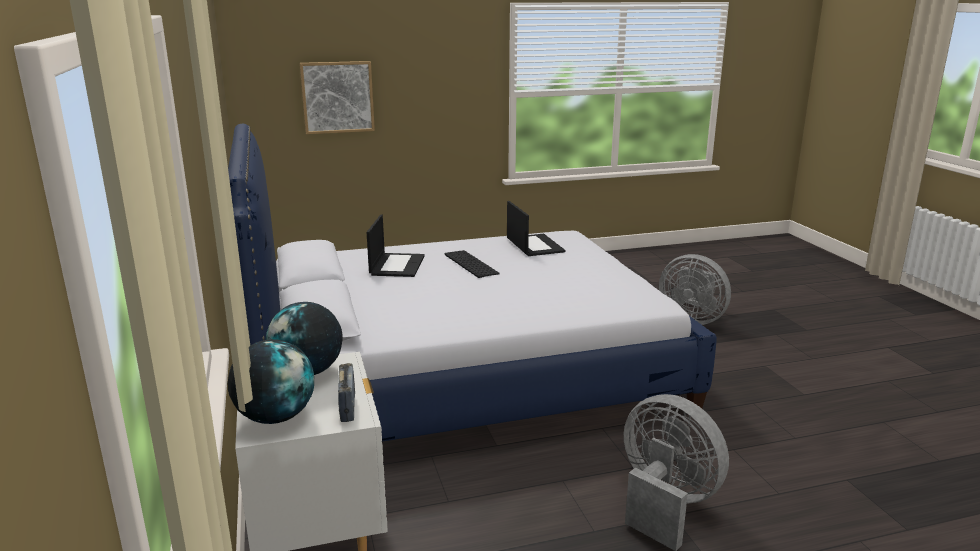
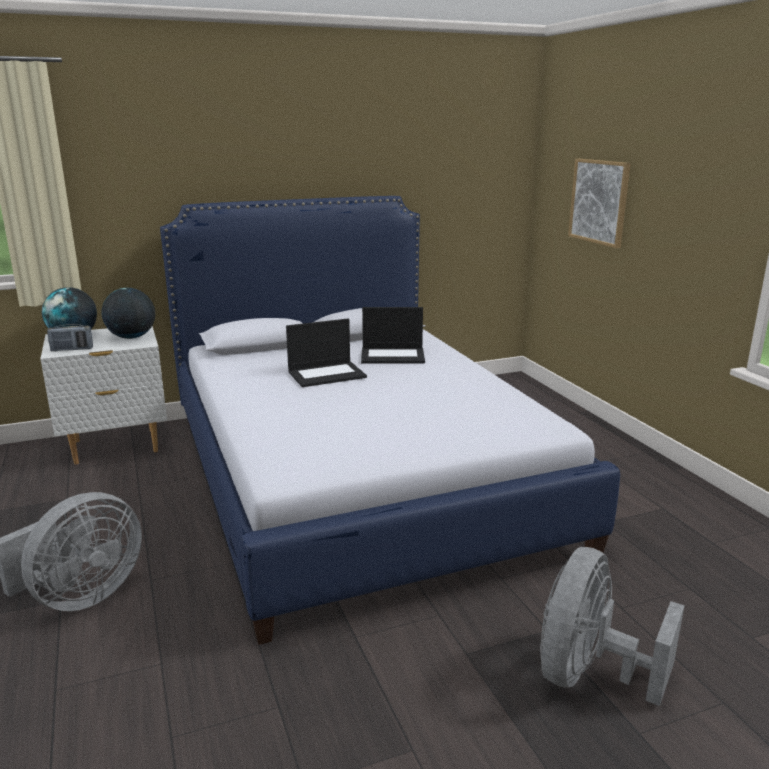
camera: 85 degrees right, 0 degrees up
keyboard [444,250,499,278] -> none
laptop [507,201,565,256] -> laptop moved to [286,319,367,387]

